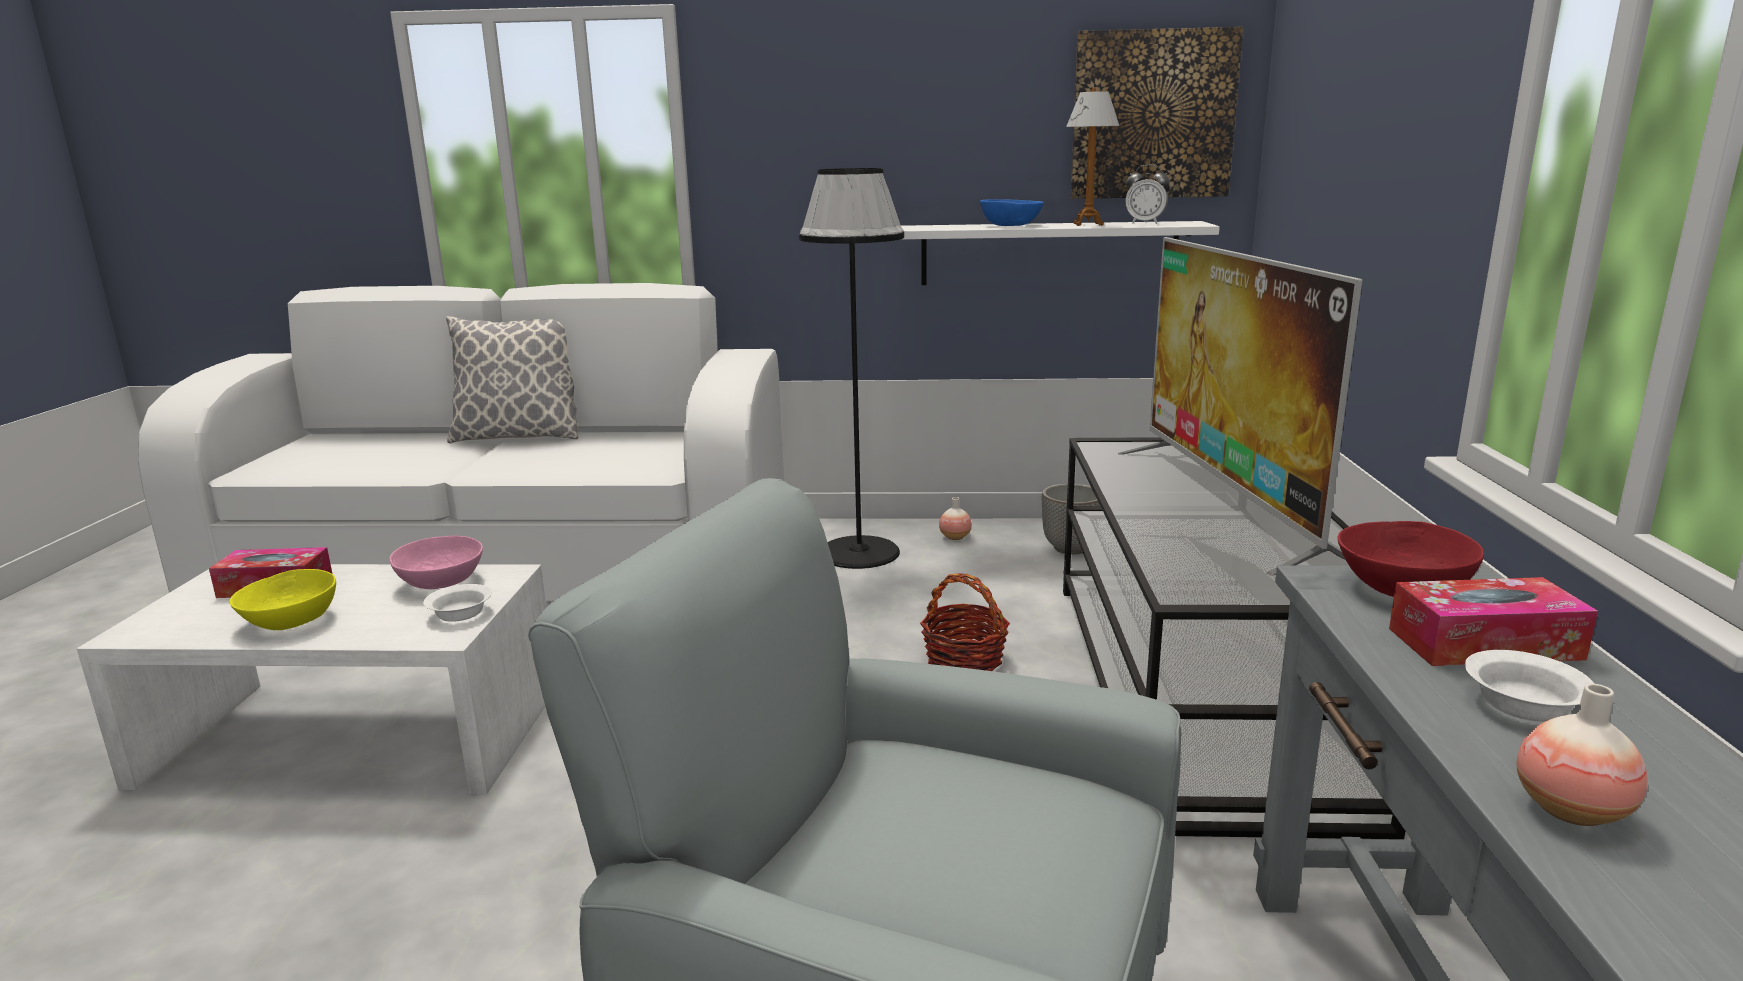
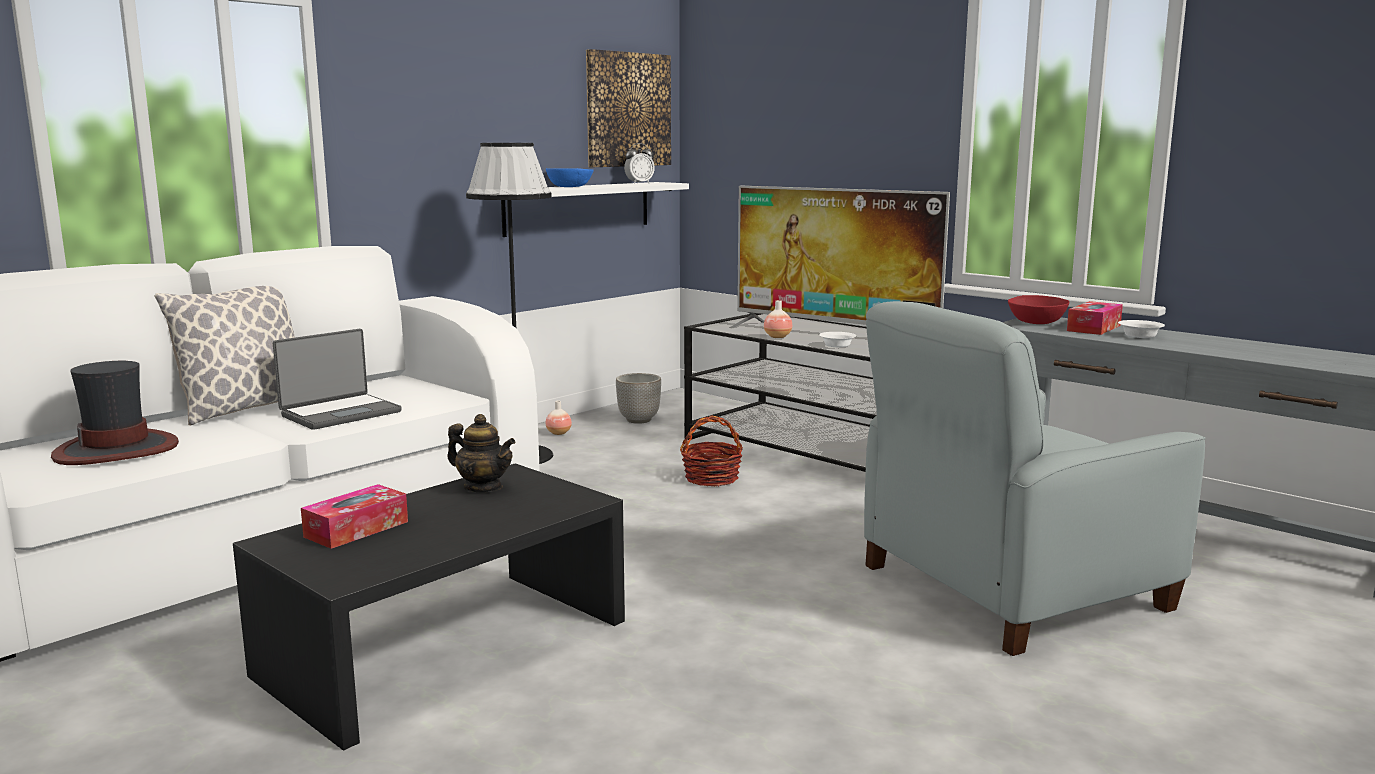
camera: 50 degrees left, 5 degrees down
white coffee table [77,564,547,795] -> black coffee table [233,463,625,750]
yellow bowl [229,569,336,630] -> none
pink bowl [390,536,483,589] -> teapot [447,414,516,492]
white bowl [423,584,492,622] -> white bowl moved to [819,332,856,347]
table lamp [1066,87,1119,226] -> none
vase [1517,684,1647,826] -> vase moved to [764,300,792,338]
none -> hat [51,361,179,465]
none -> laptop [273,329,402,430]

